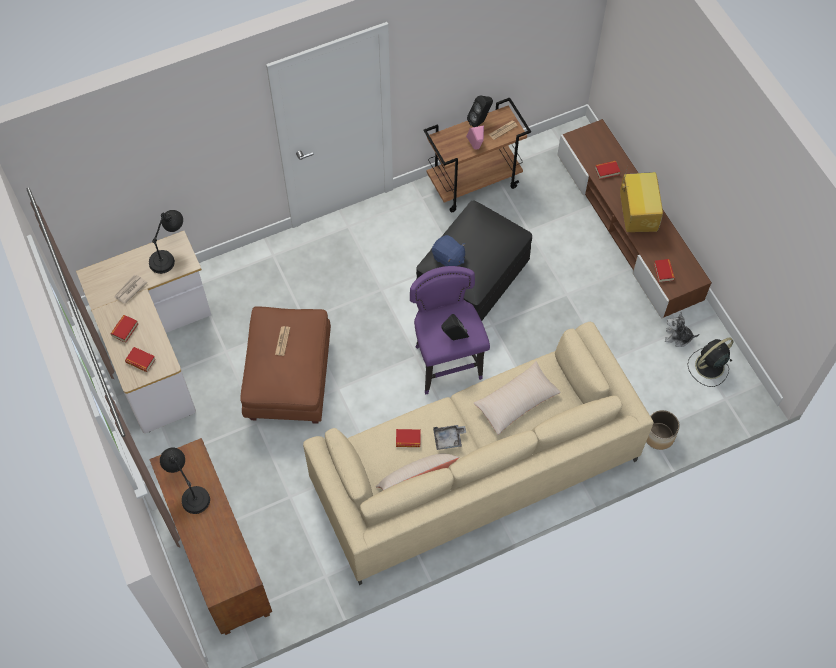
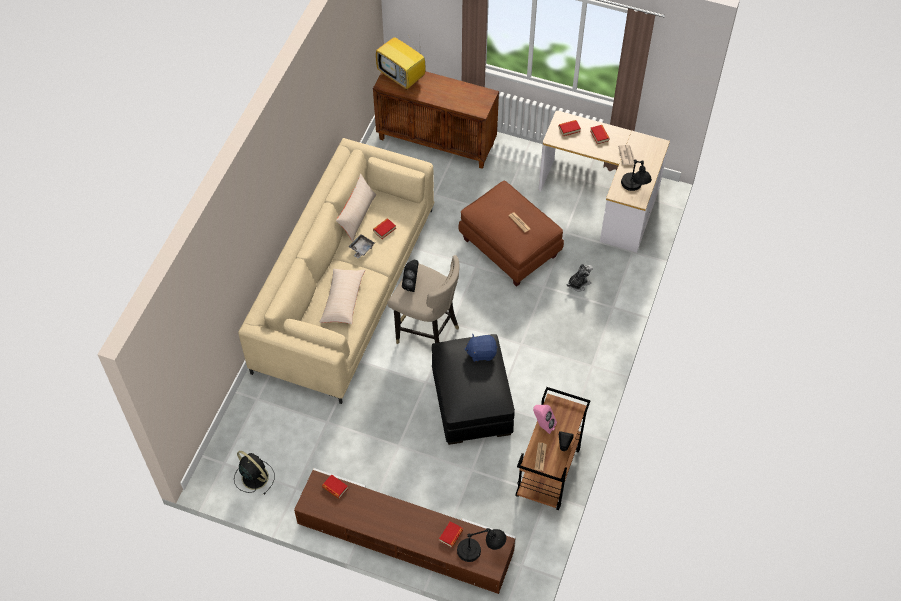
camera: 135 degrees right, 5 degrees down
black table lamp [160,448,210,514] -> black table lamp moved to [457,528,506,562]
purple stool [410,266,490,395] -> beige stool [387,255,460,344]
television [620,166,663,232] -> television moved to [376,37,425,89]
planter [646,410,680,450] -> none
plush toy [665,312,700,347] -> plush toy moved to [567,264,593,292]
black fan [687,338,734,387] -> black fan turned 60 degrees counterclockwise [234,451,275,495]

